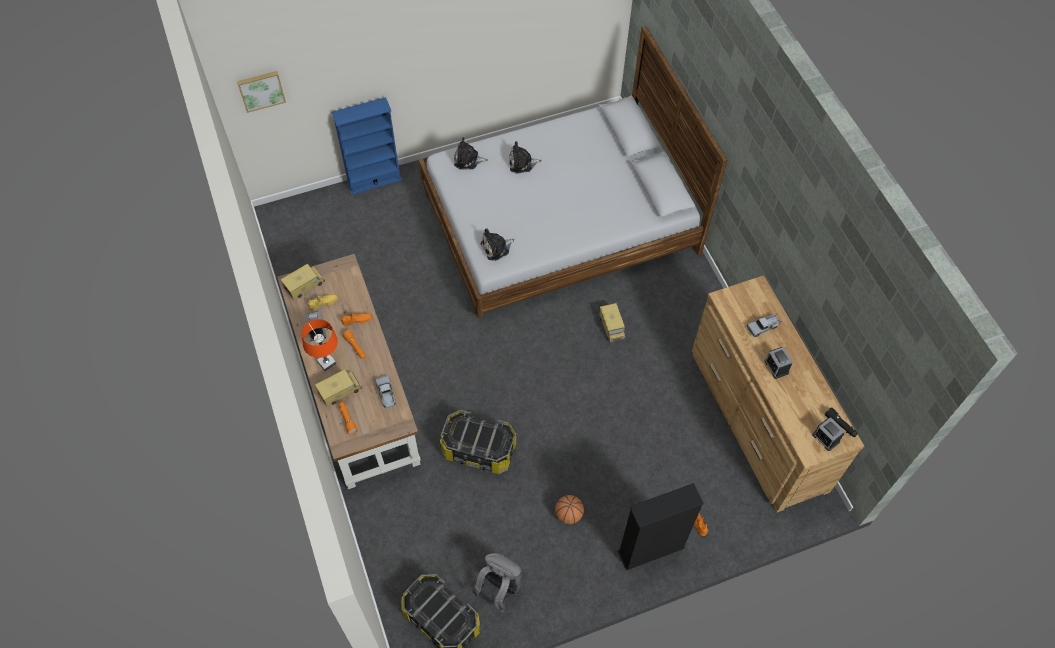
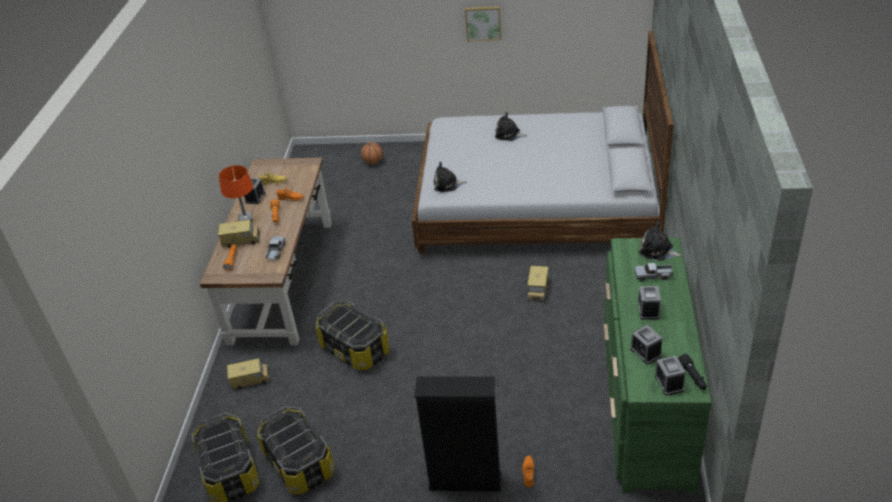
camera: 30 degrees right, 20 degrees down
picture [237,71,286,113] -> picture moved to [465,6,501,42]
toy truck [281,264,325,300] -> toy truck moved to [227,358,270,389]
blue bookcase [332,97,402,195] -> none
plush toy [454,137,488,169] -> plush toy moved to [639,221,682,261]
grey backpack [472,553,522,613] -> storage box [257,406,335,494]
basketball [555,495,584,524] -> basketball moved to [361,142,383,164]
brown dresser [692,275,864,513] -> green dresser [604,237,712,494]
none -> alarm clock [630,325,662,364]

